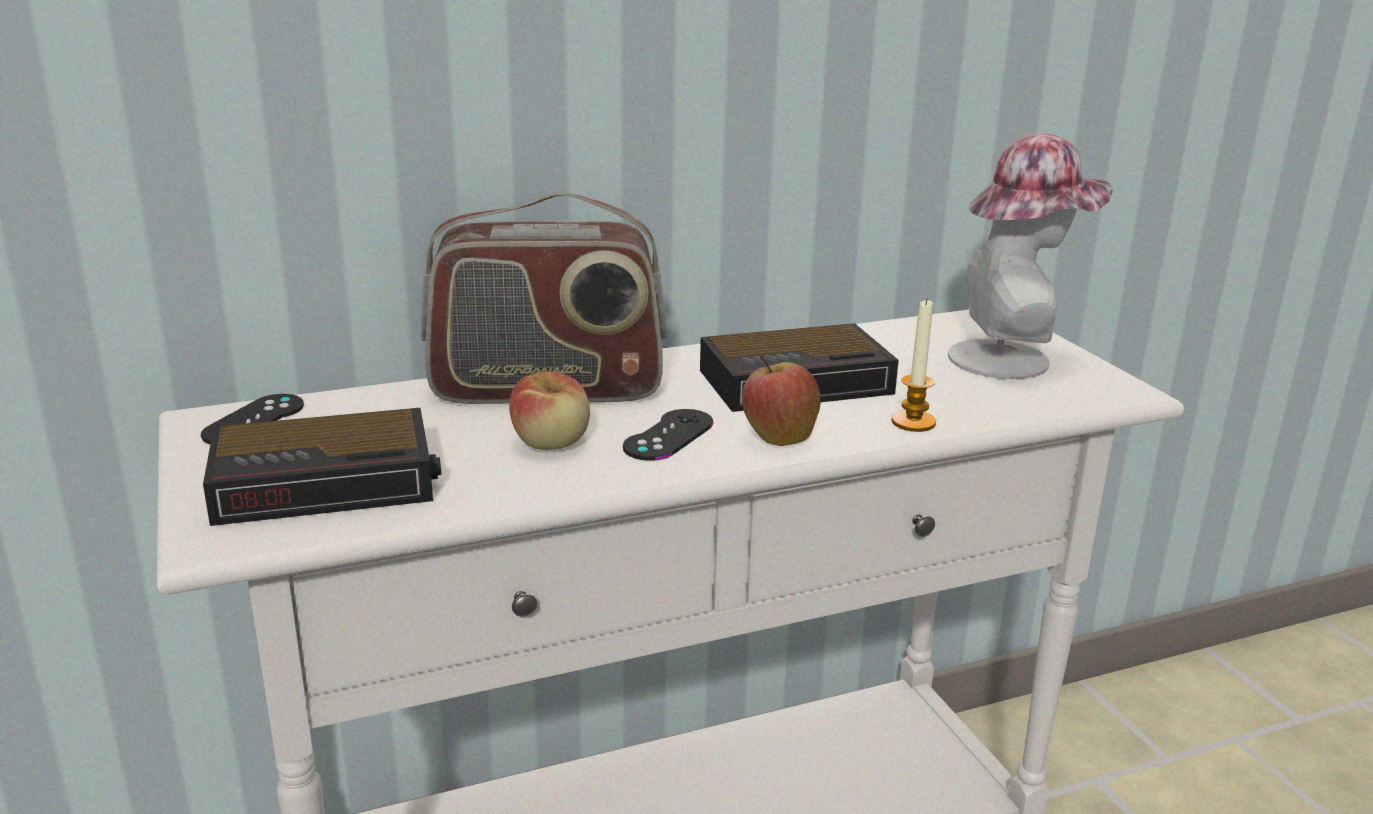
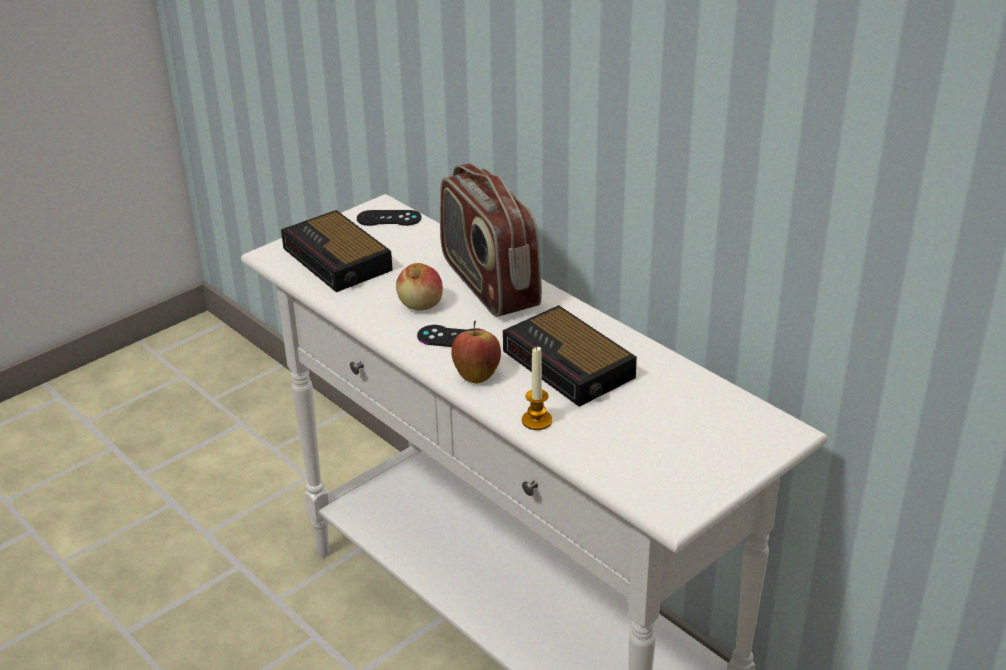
camera: 70 degrees right, 10 degrees up
hat [948,133,1113,379] -> none

